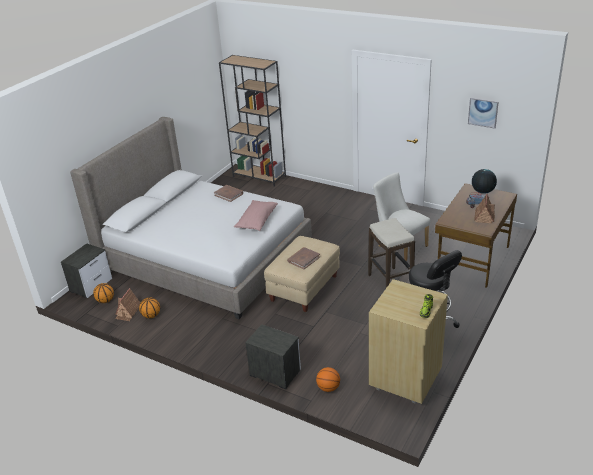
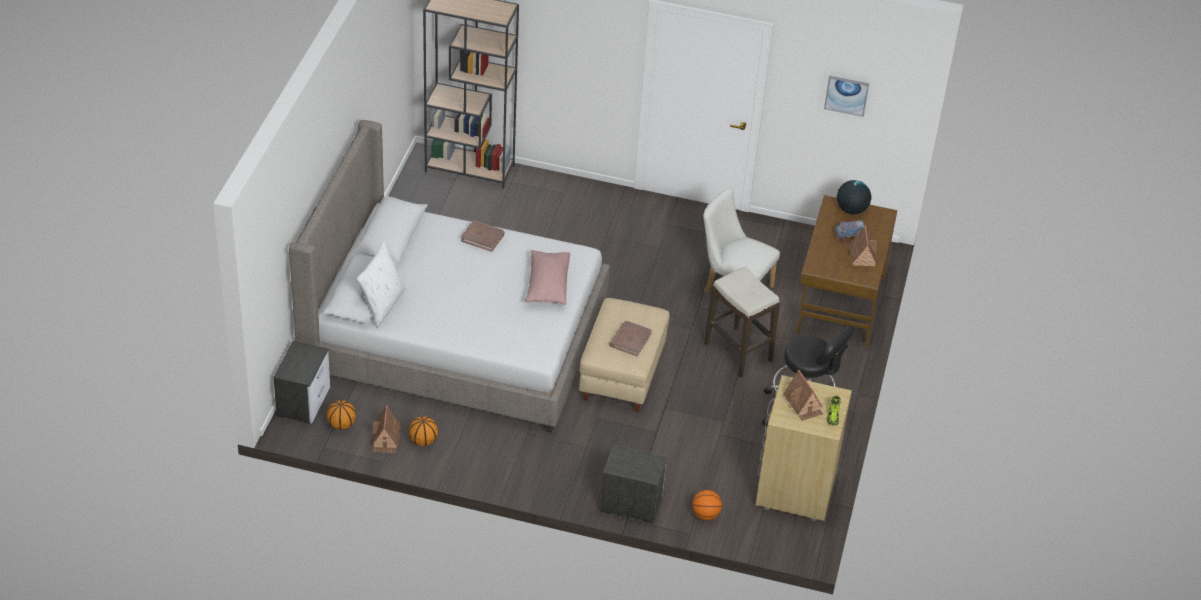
camera: 20 degrees left, 10 degrees up
none -> white pillow [357,241,405,327]
none -> toy house [783,370,823,421]

